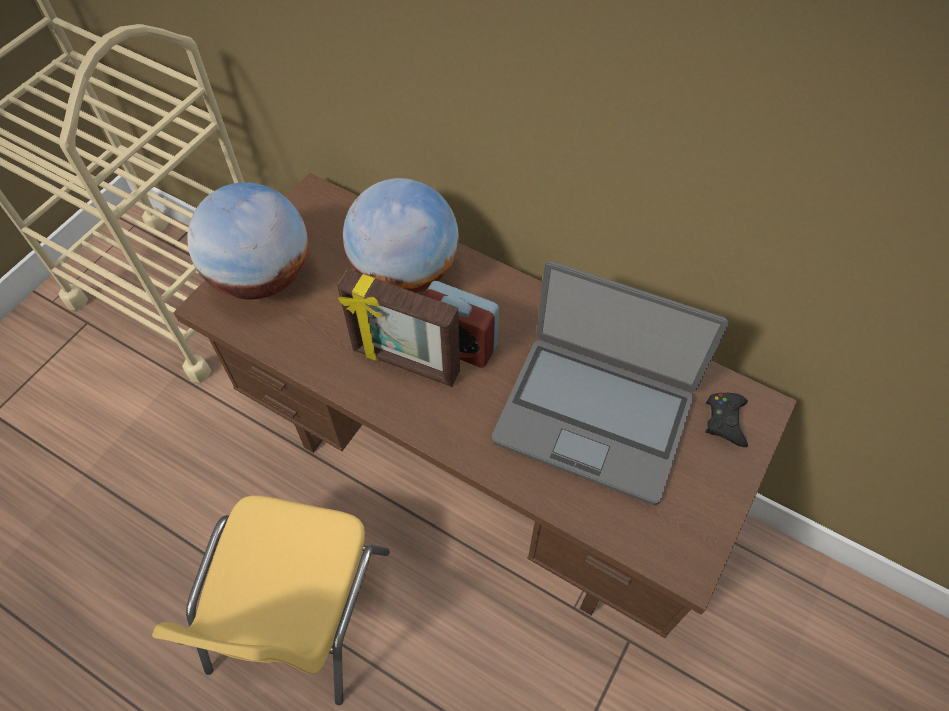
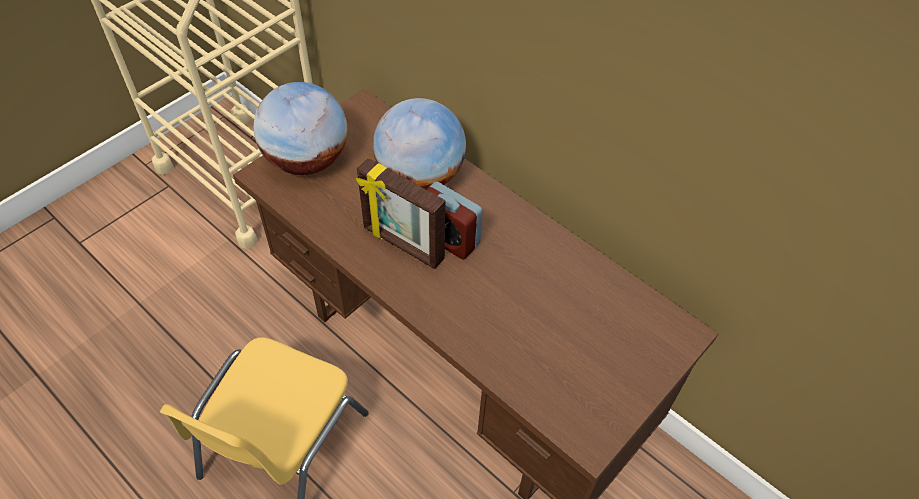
camera: 10 degrees right, 5 degrees down
laptop [492,261,728,505] -> none
black game controller [705,393,748,447] -> none

